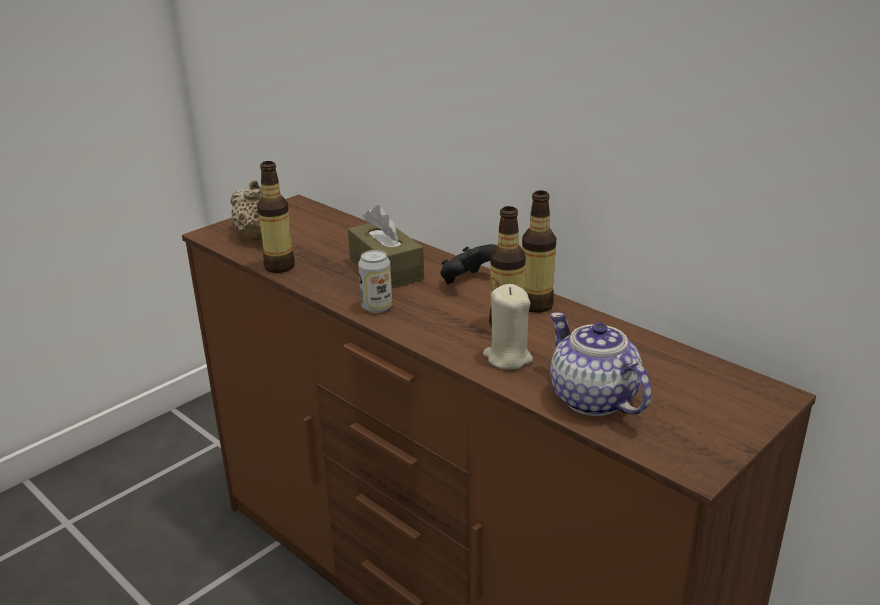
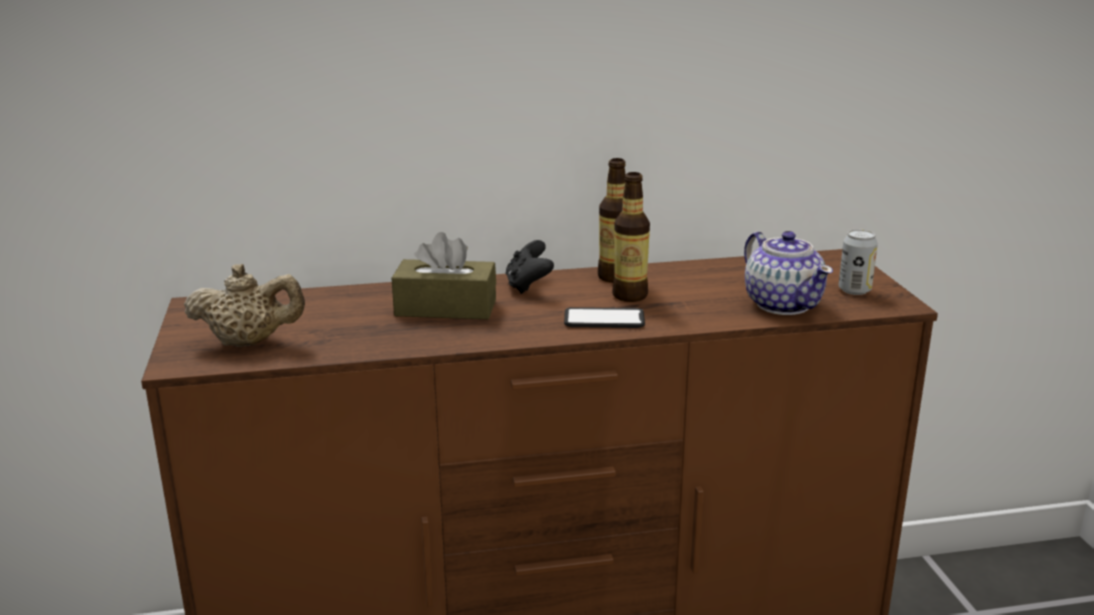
camera: 55 degrees left, 5 degrees down
bottle [257,161,295,273] -> none
can [358,250,392,313] -> can moved to [839,229,878,295]
beige candle [483,284,533,370] -> none
teapot [550,312,652,416] -> teapot turned 120 degrees counterclockwise [744,231,833,315]
none -> phone [564,307,645,328]

